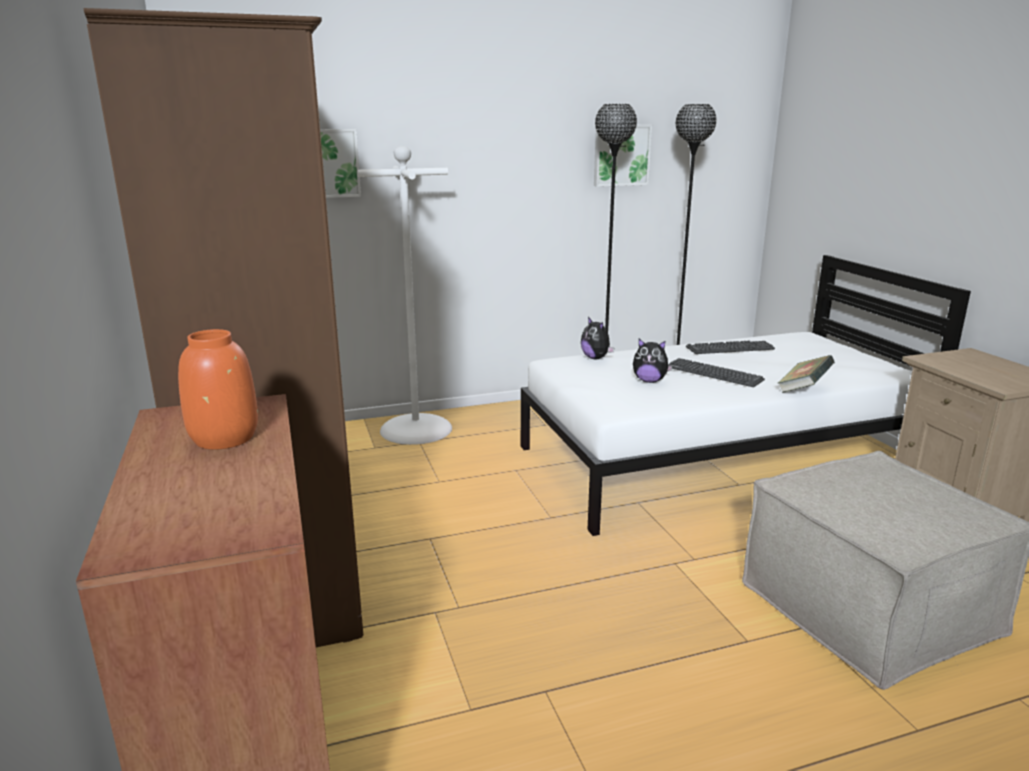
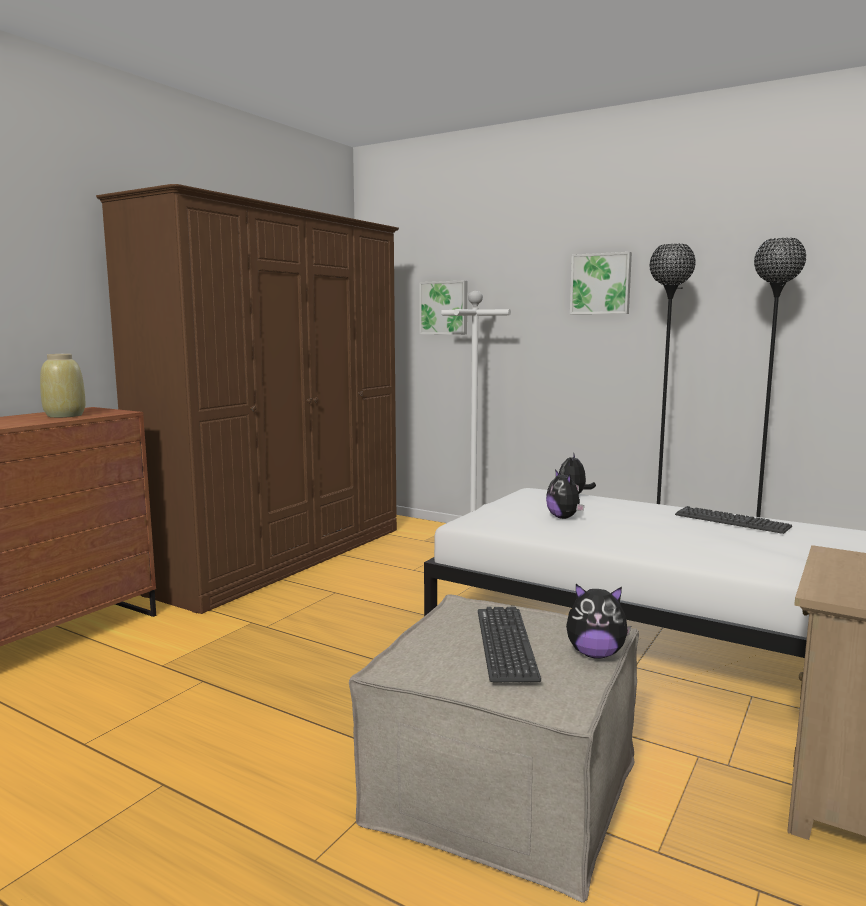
camera: 50 degrees right, 10 degrees down
orange vase [178,329,258,450] -> beige vase [40,354,85,418]
picture [594,125,652,187] -> picture moved to [570,252,632,314]
keyboard [668,358,765,387] -> keyboard moved to [478,607,541,682]
book [777,355,835,393] -> none
none -> plush toy [566,584,631,659]

